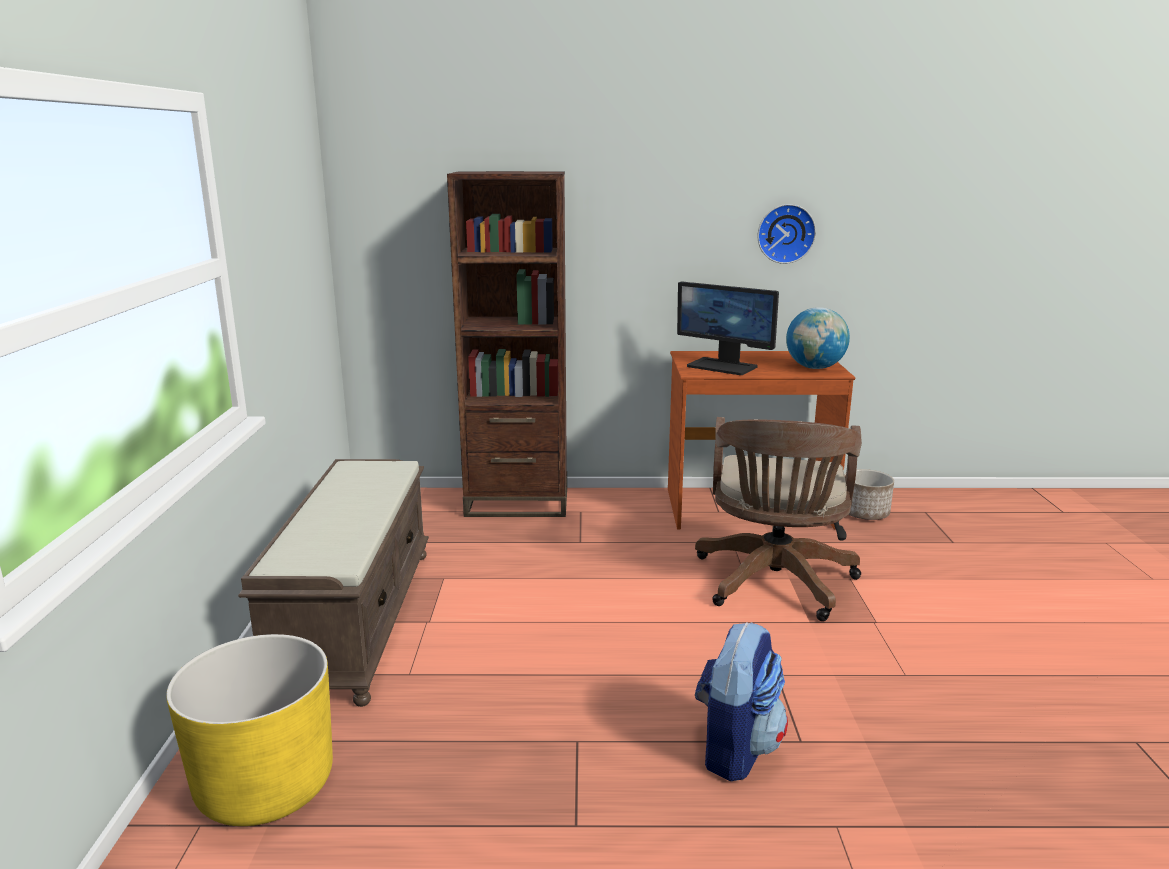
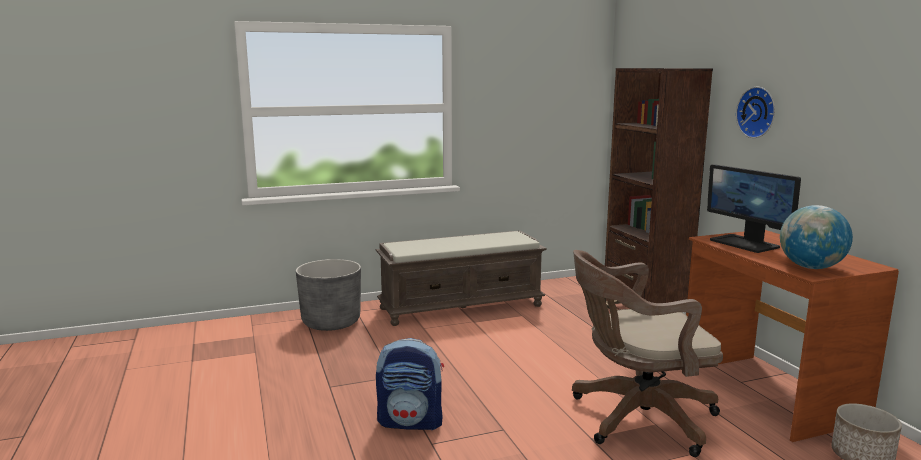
camera: 70 degrees right, 5 degrees down
yellow planter [166,634,333,826] -> grey planter [296,259,361,331]
monitor [677,281,779,375] -> monitor turned 45 degrees counterclockwise [707,164,801,253]
wall clock [758,204,816,264] -> wall clock moved to [736,87,775,138]

